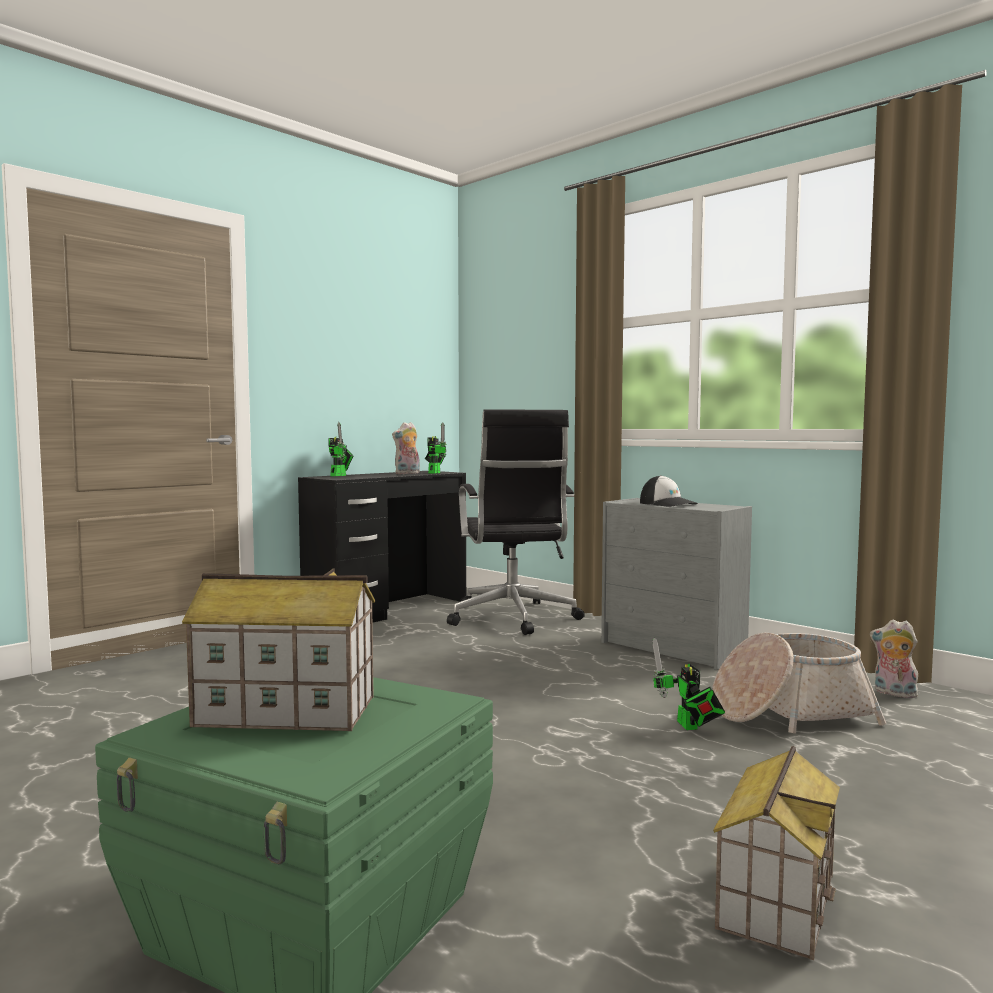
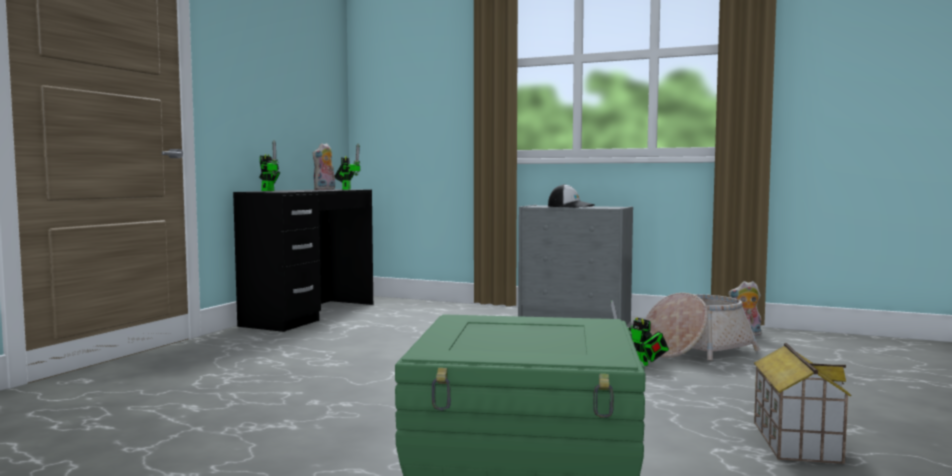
camera: 20 degrees left, 0 degrees up
toy house [182,568,375,731] -> none
black office chair [447,410,585,635] -> none

